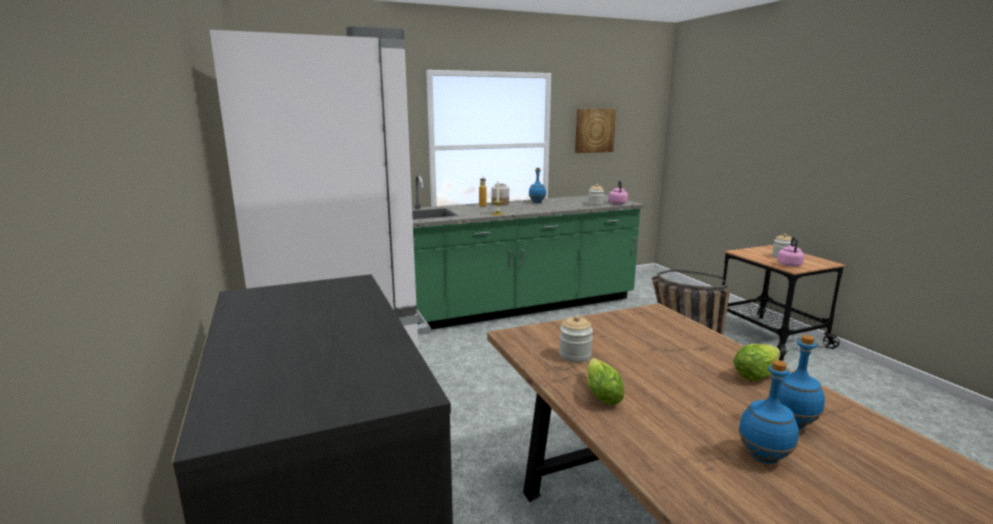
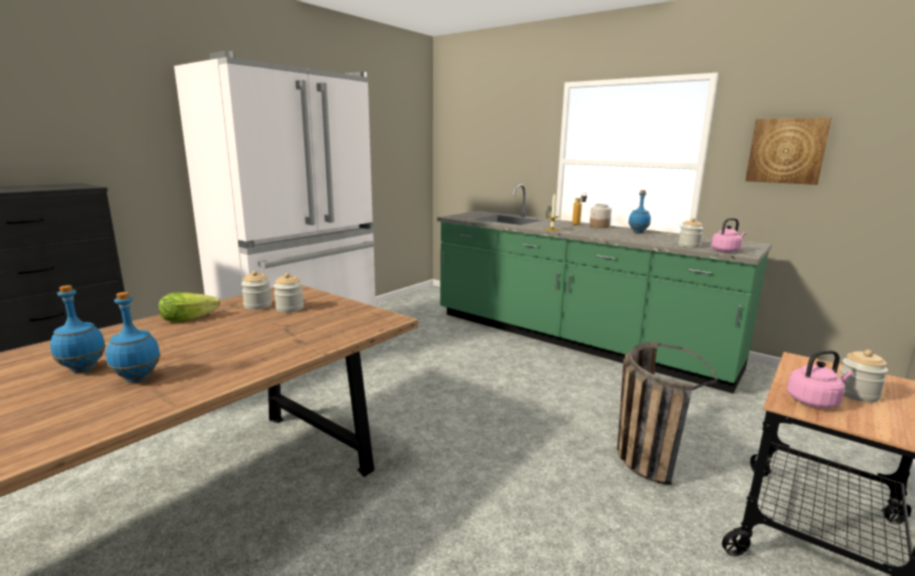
camera: 60 degrees right, 0 degrees up
lettuce [733,344,781,381] -> none
none -> jar [273,273,304,312]

